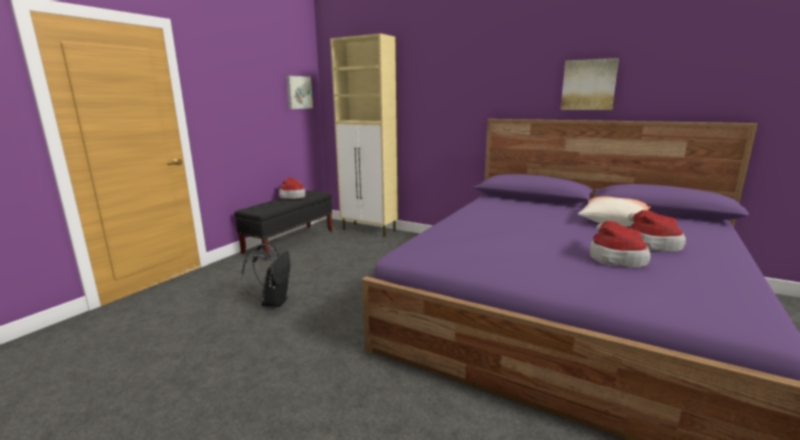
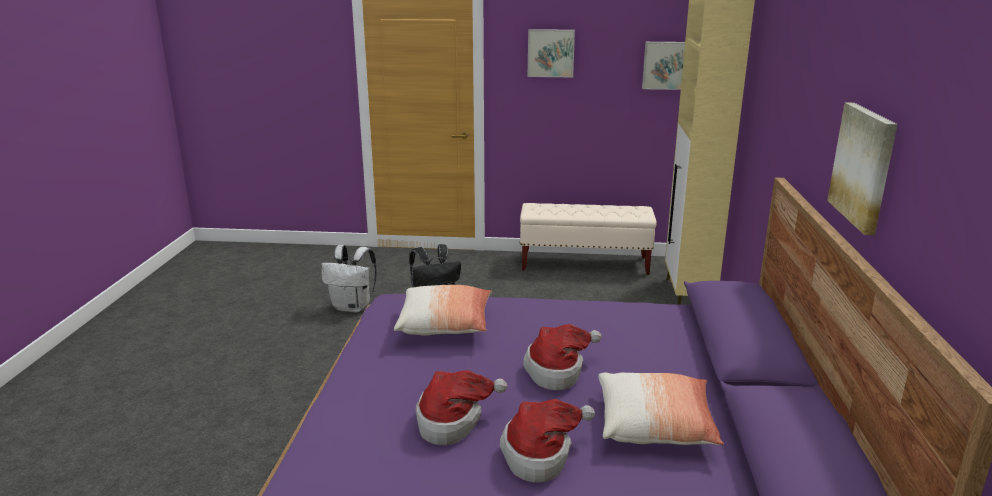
camera: 65 degrees right, 5 degrees up
black bench [234,190,333,260] -> beige bench [520,203,657,275]
hat [279,177,306,199] -> hat moved to [523,324,602,390]
none -> white backpack [321,245,377,313]
none -> pillow [394,285,492,336]
none -> picture [528,29,575,78]

